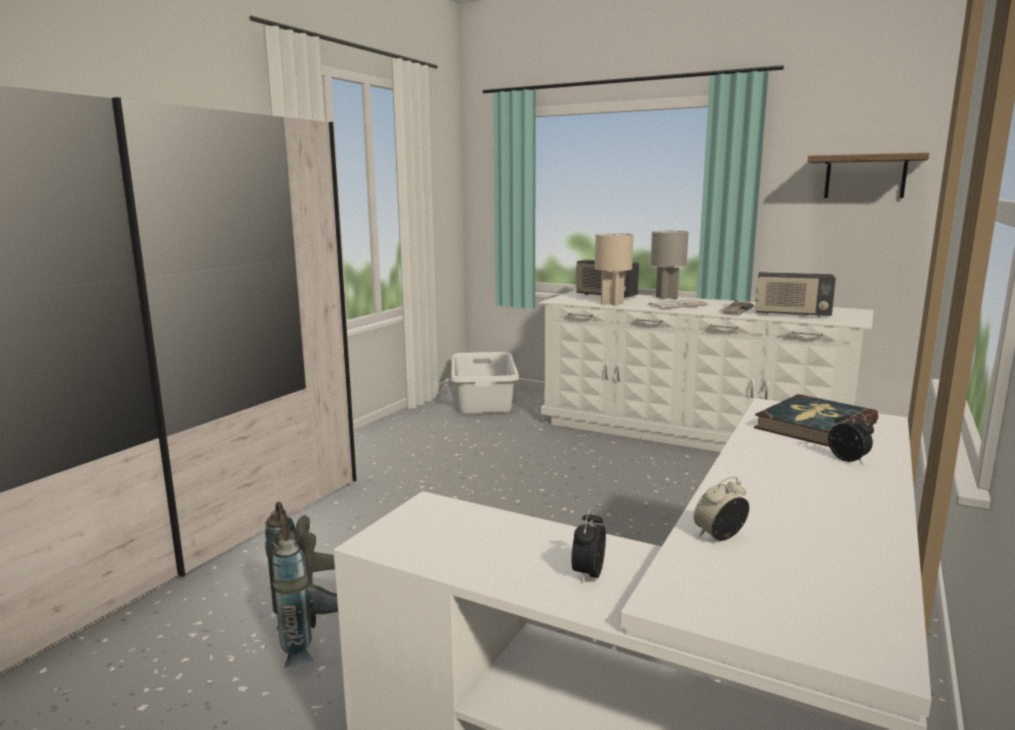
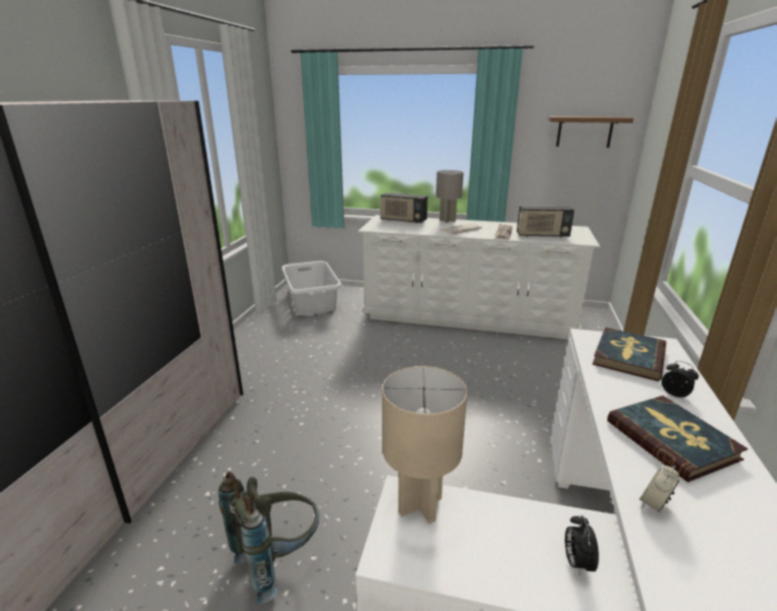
camera: 15 degrees left, 10 degrees up
beige table lamp [595,233,633,306] -> beige table lamp moved to [382,366,467,524]
none -> book [607,396,748,482]

